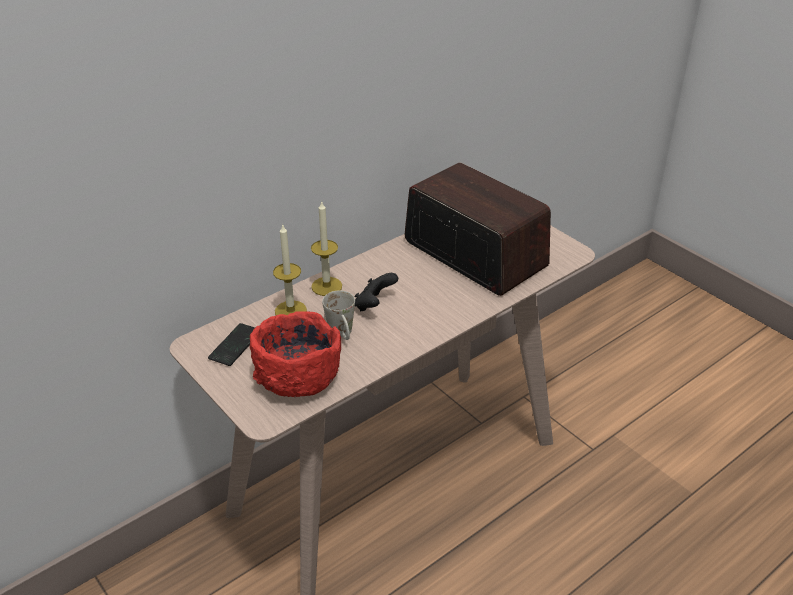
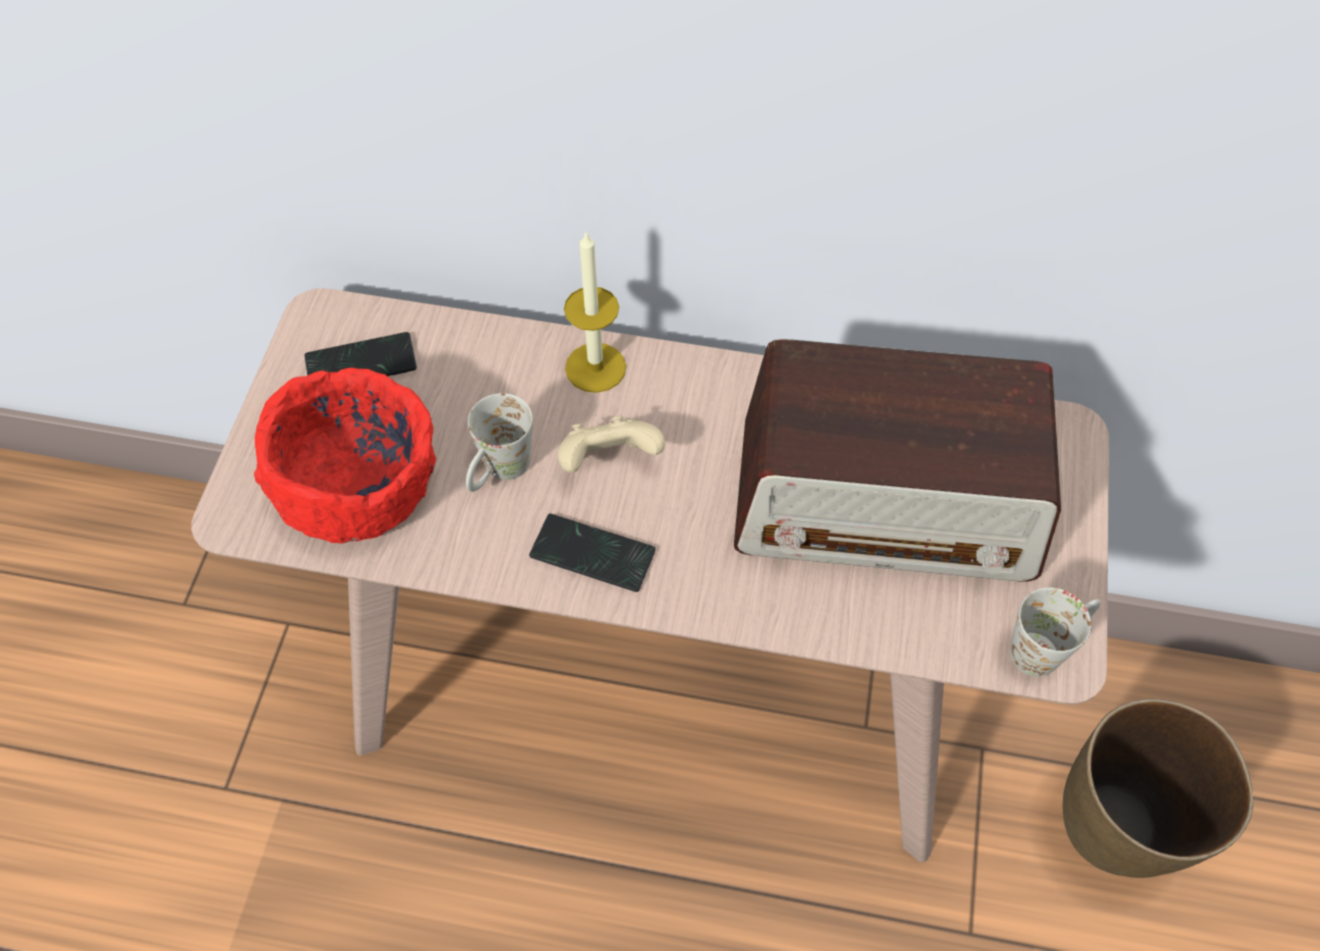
camera: 50 degrees right, 20 degrees up
candle [273,224,307,315] -> none
black game controller [355,273,398,311] -> beige game controller [558,416,665,473]
radio [405,163,551,296] -> radio turned 90 degrees clockwise [734,339,1061,582]
none -> phone [529,514,656,592]
none -> white mug [1010,587,1101,676]
none -> brown vase [1063,699,1254,878]

